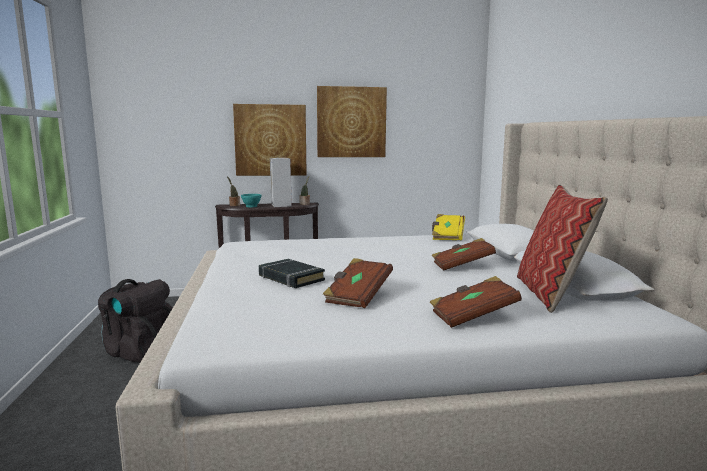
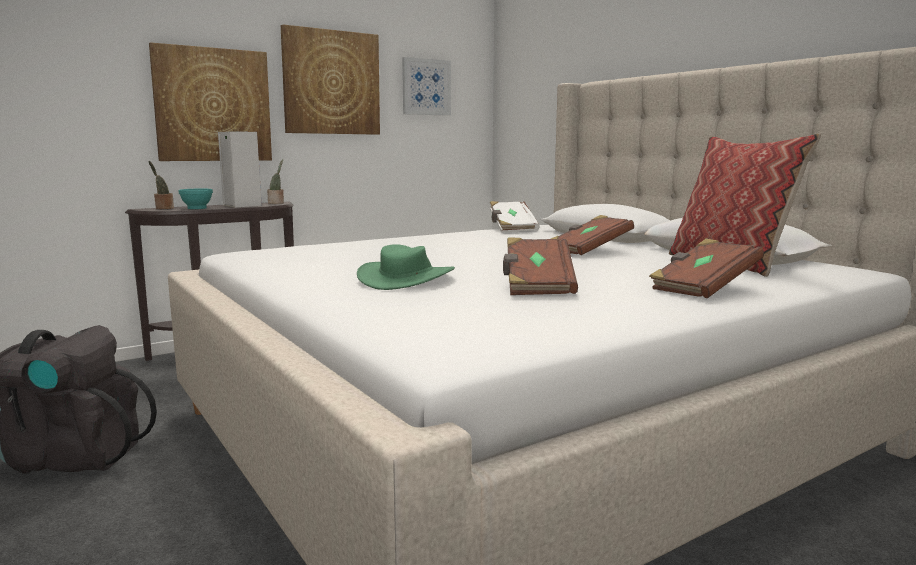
camera: 25 degrees left, 0 degrees up
black book [259,259,325,288] -> green hat [357,244,455,290]
yellow book [432,214,465,240] -> white book [490,201,540,232]
none -> picture [402,57,451,116]

